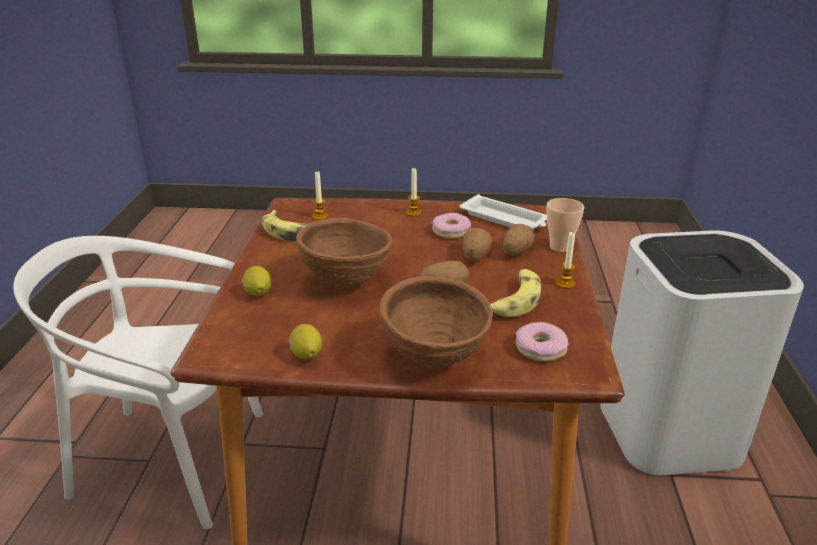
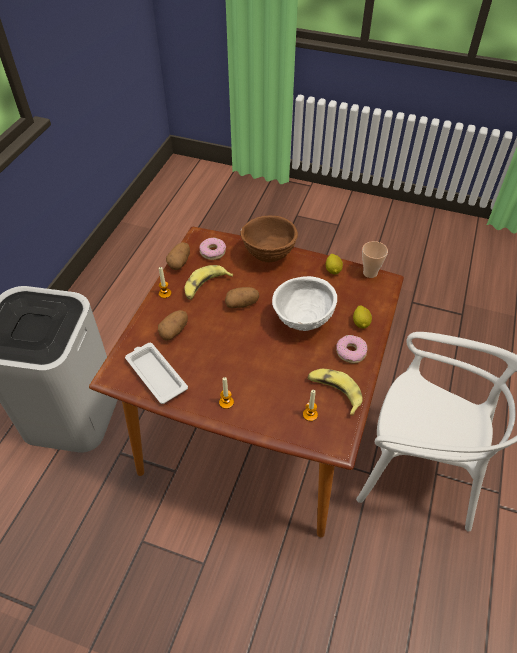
camera: 165 degrees left, 20 degrees up
brown bowl [296,218,392,289] -> white bowl [272,276,337,331]
donut [432,213,471,239] -> donut moved to [336,335,368,364]
potato [462,228,492,261] -> potato moved to [166,242,190,270]
cup [546,198,584,252] -> cup moved to [362,241,388,278]

